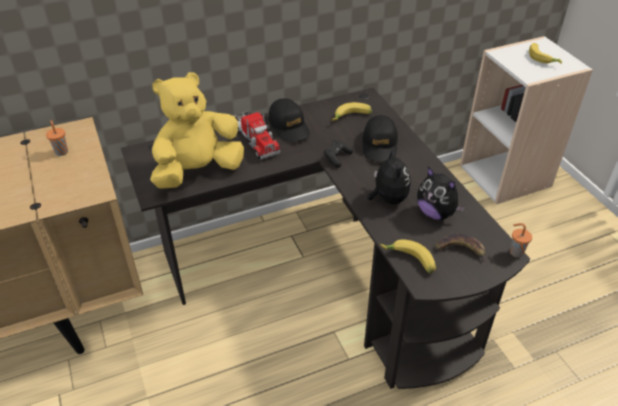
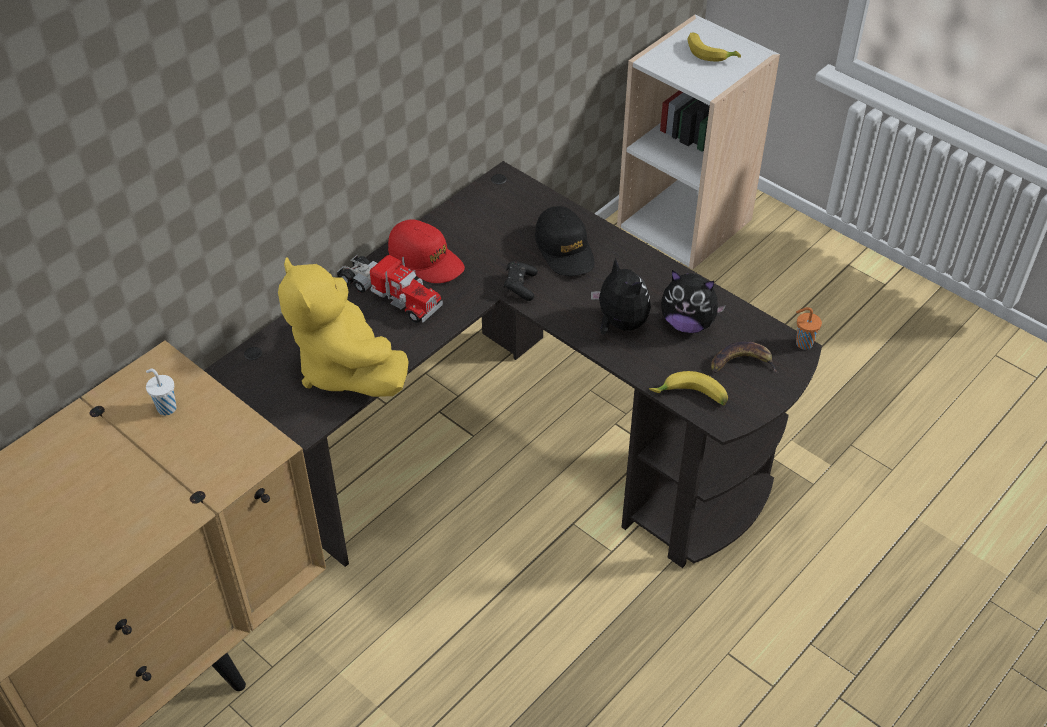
camera: 25 degrees left, 5 degrees up
orange cup [46,120,68,156] -> white cup [146,369,177,415]
yellow plush toy [150,72,244,189] -> yellow plush toy turned 60 degrees counterclockwise [278,257,409,397]
black cap [269,98,310,142] -> red cap [388,219,465,283]
banana [331,102,372,121] -> none

